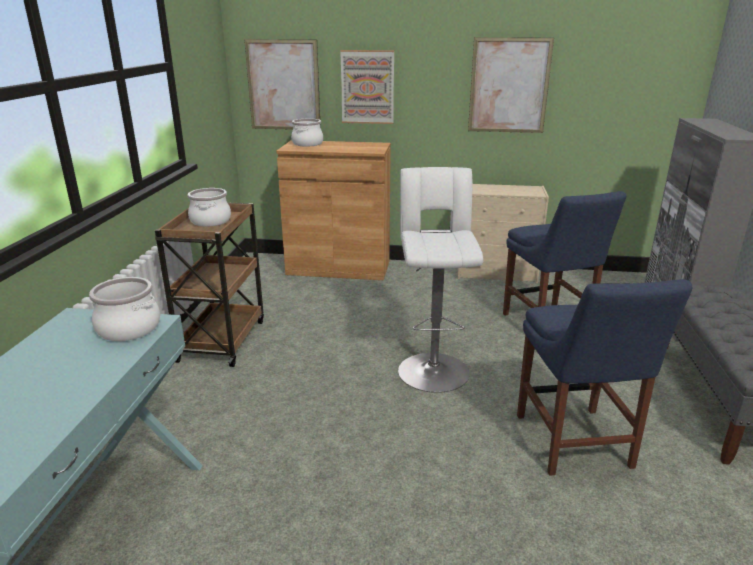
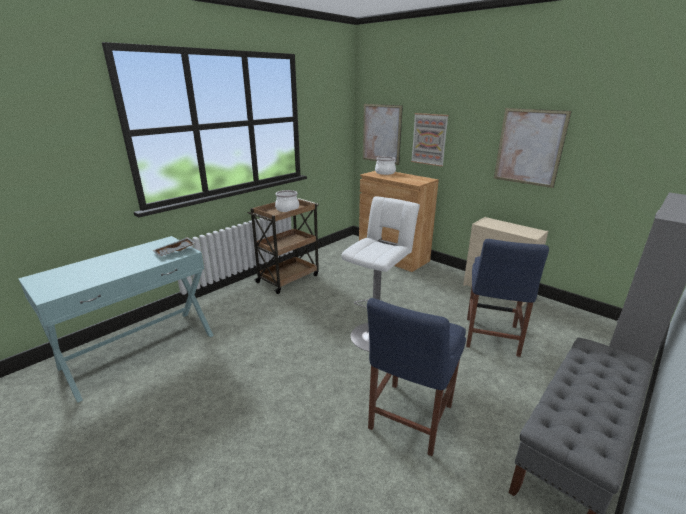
camera: 35 degrees right, 0 degrees up
cooking pot [89,277,160,341] -> grey tray [152,237,196,257]

